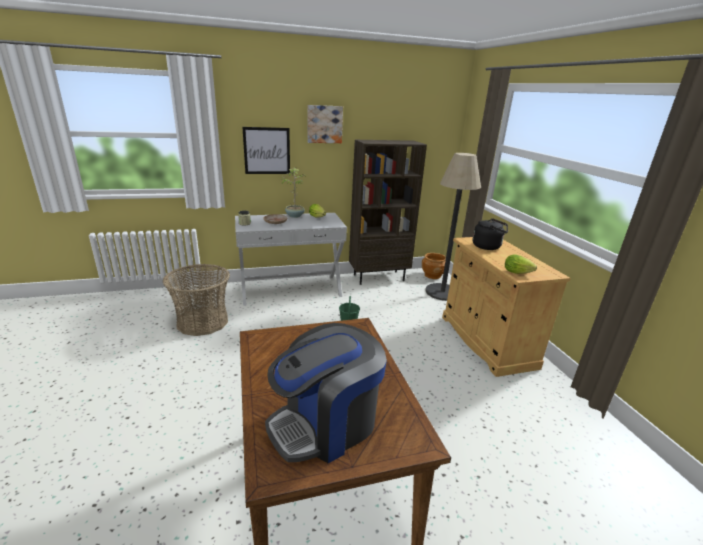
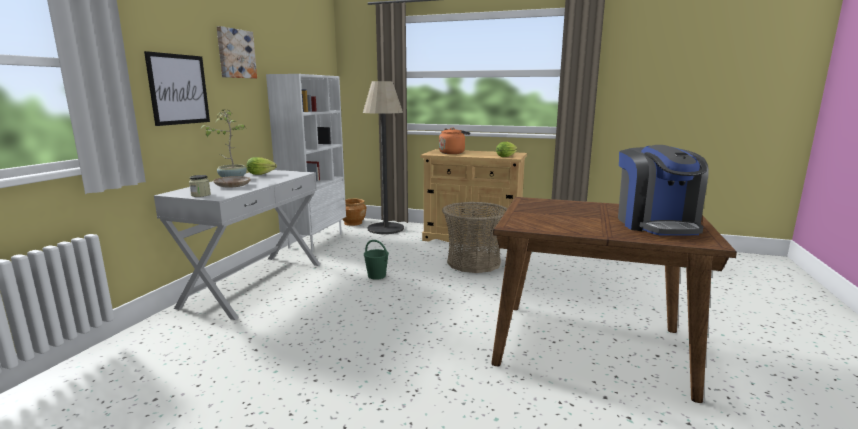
camera: 55 degrees left, 10 degrees down
basket [163,264,230,336] -> basket moved to [442,202,507,273]
brown bookcase [349,140,427,285] -> white bookcase [266,74,346,251]
black kettle [473,218,508,250] -> orange kettle [439,128,470,154]

